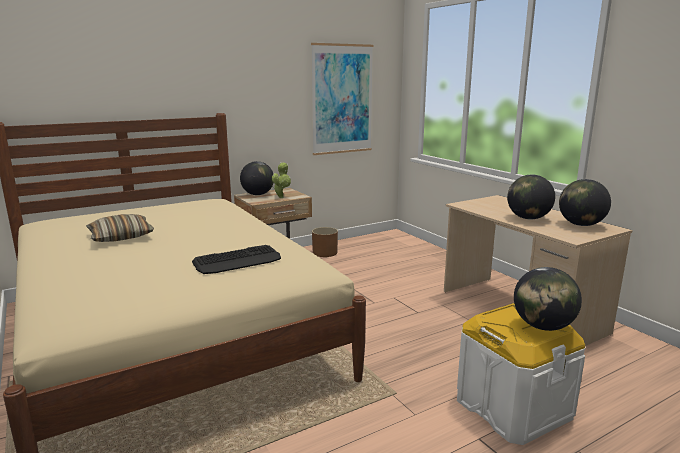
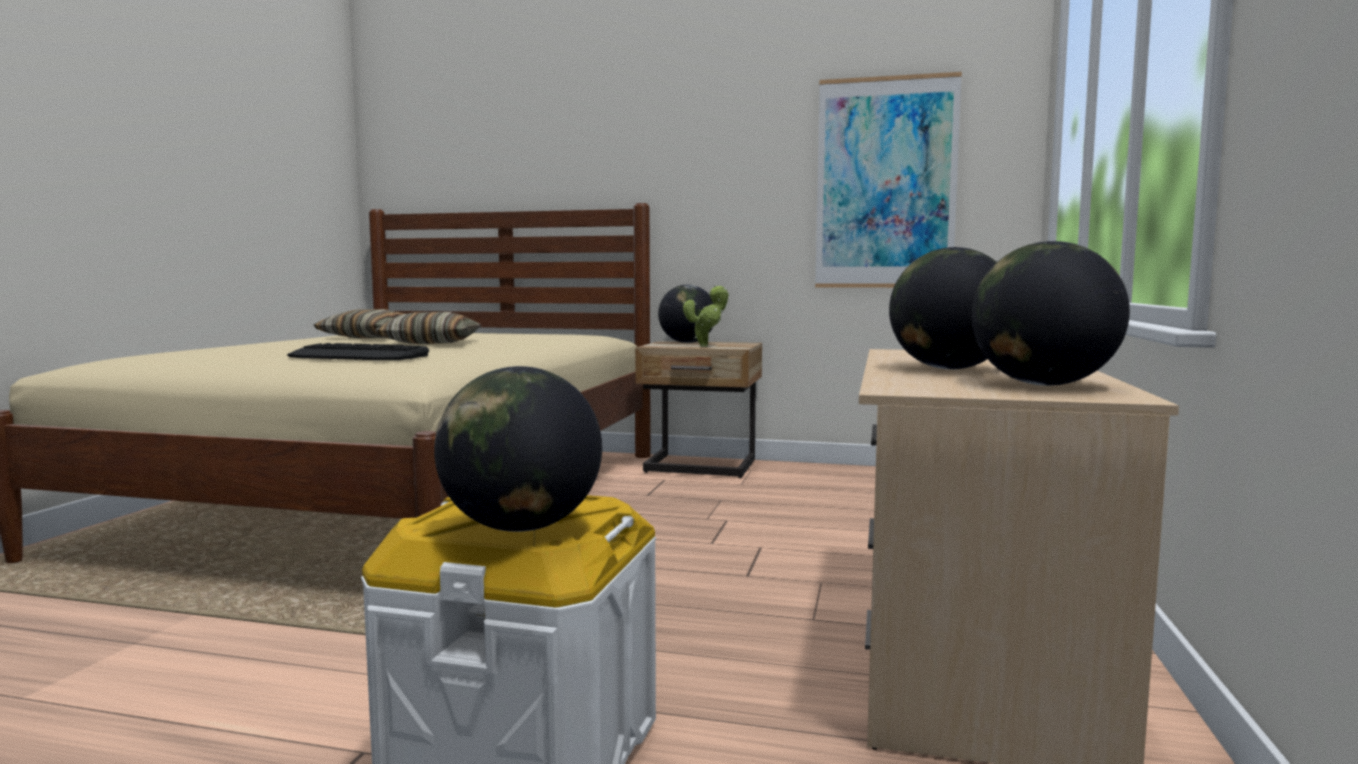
camera: 45 degrees right, 10 degrees down
brown planter [312,227,338,257] -> none
none -> pillow [375,312,481,344]

